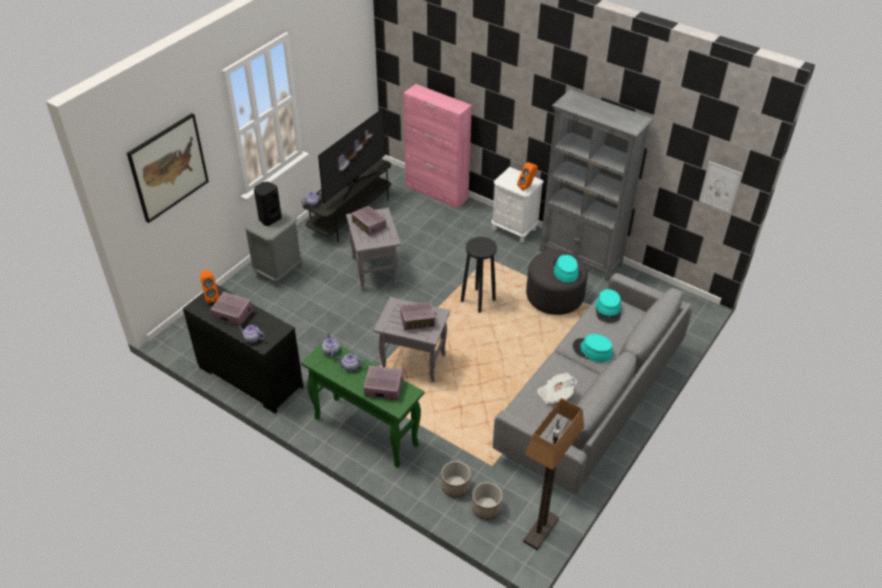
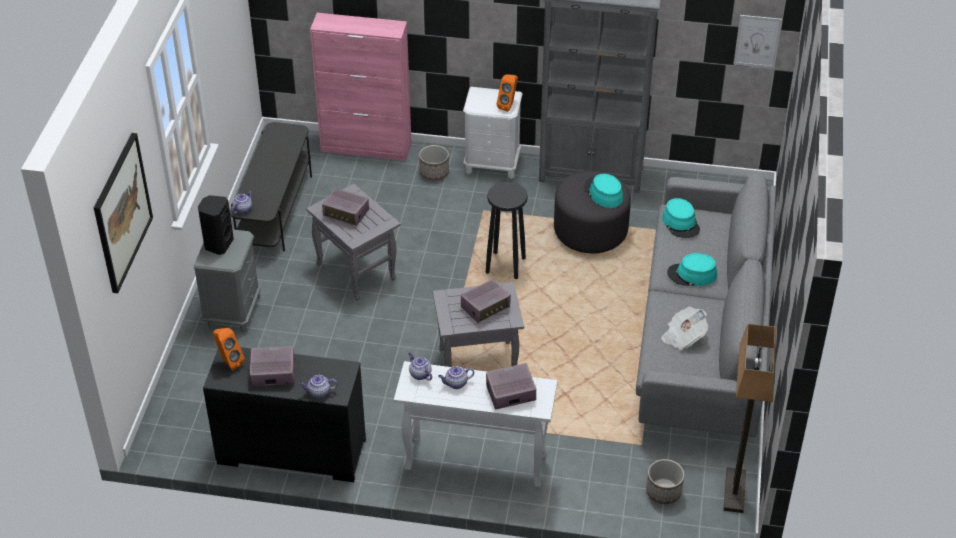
camera: 25 degrees left, 0 degrees up
green console table [301,338,424,468] -> white console table [394,361,557,487]
television [318,108,385,203] -> none
planter [441,461,471,498] -> planter moved to [419,145,449,181]

